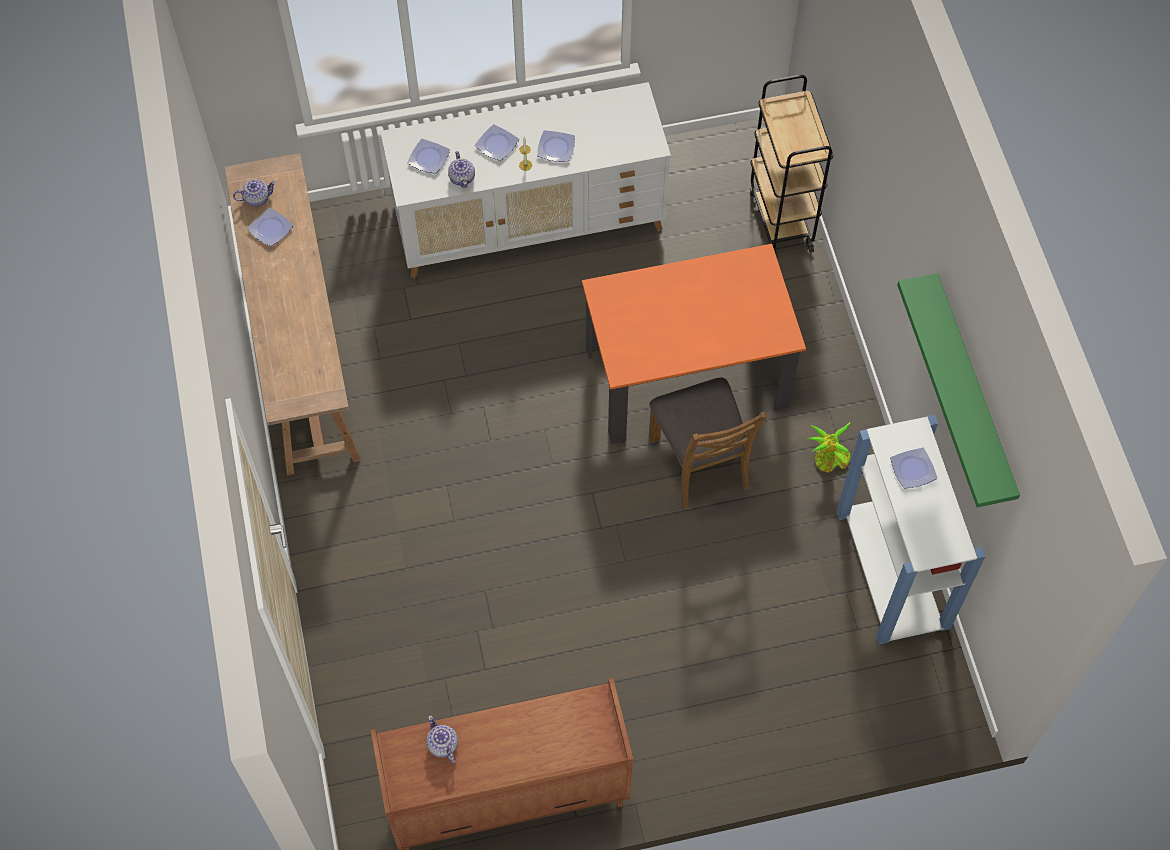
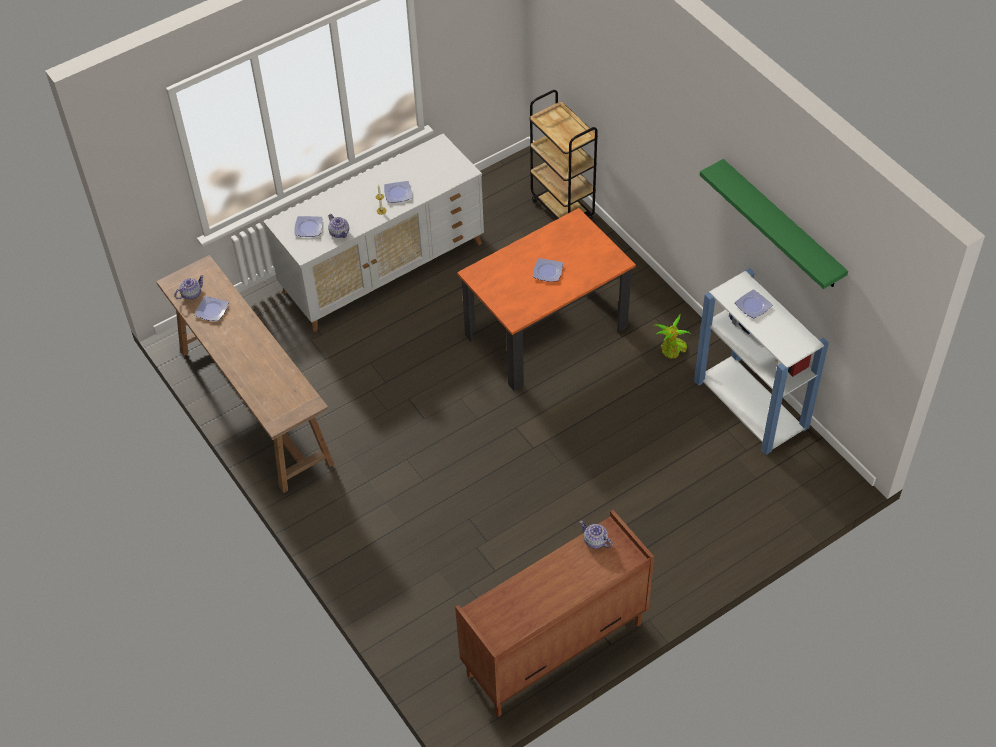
camera: 20 degrees left, 10 degrees down
teapot [426,715,458,764] -> teapot moved to [579,521,613,549]
plate [475,124,519,161] -> plate moved to [533,258,563,282]
brown chair [649,377,767,510] -> none

